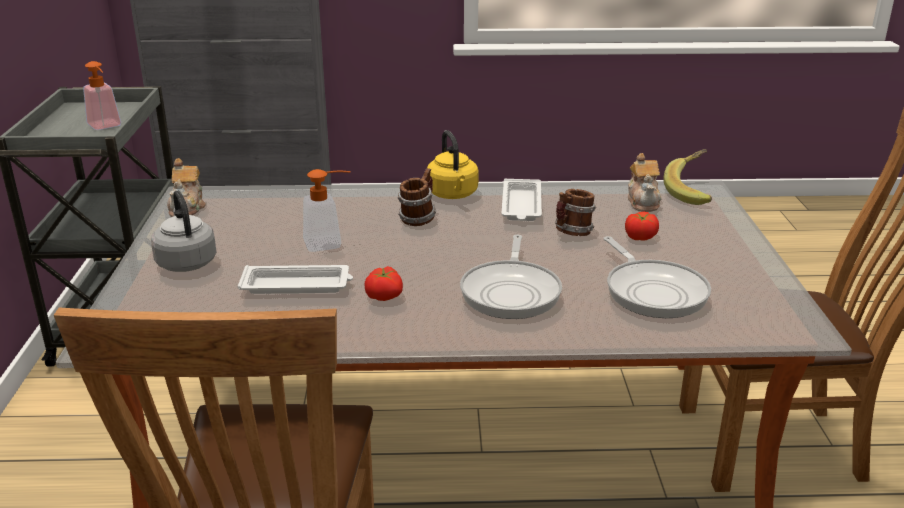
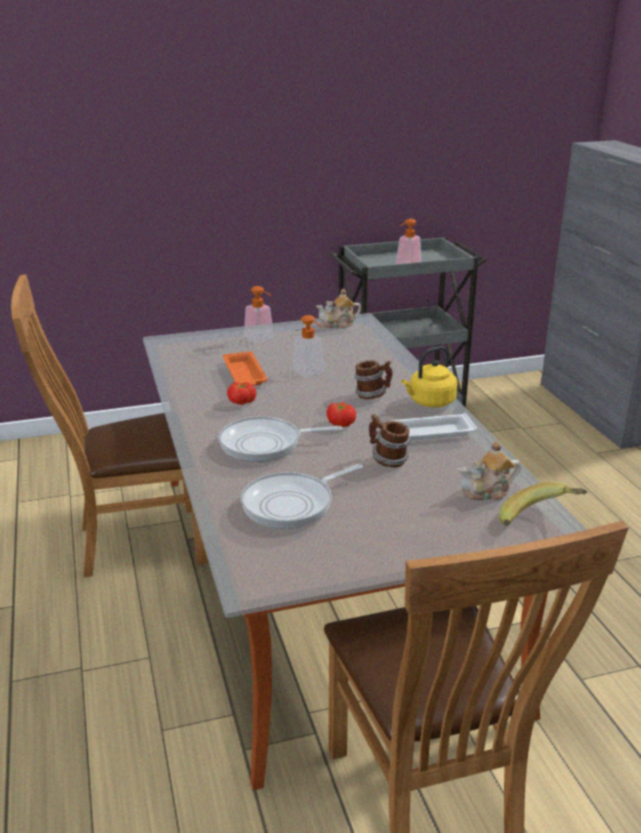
camera: 75 degrees right, 0 degrees up
grey kettle [151,191,217,272] -> soap dispenser [244,286,274,343]
white tray [238,265,353,294] -> orange tray [223,351,268,386]
tomato [625,212,659,241] -> tomato moved to [326,402,356,427]

